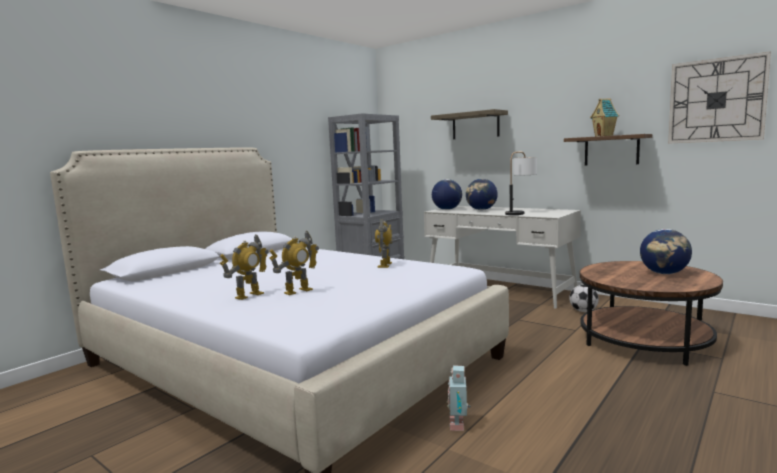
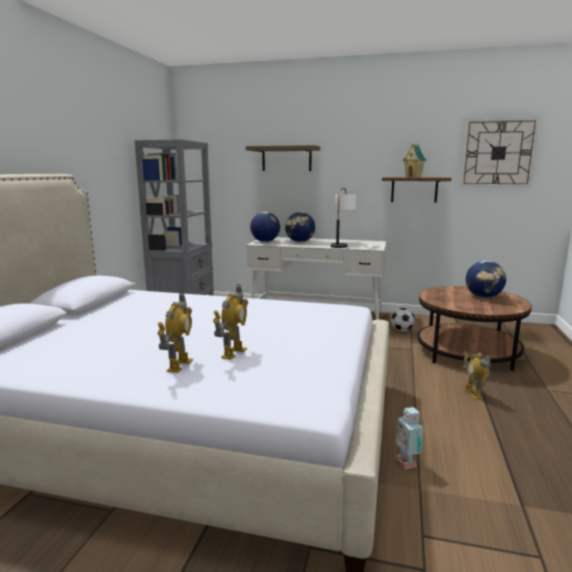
camera: 25 degrees left, 5 degrees up
toy robot [375,220,393,268] -> toy robot moved to [463,351,491,399]

